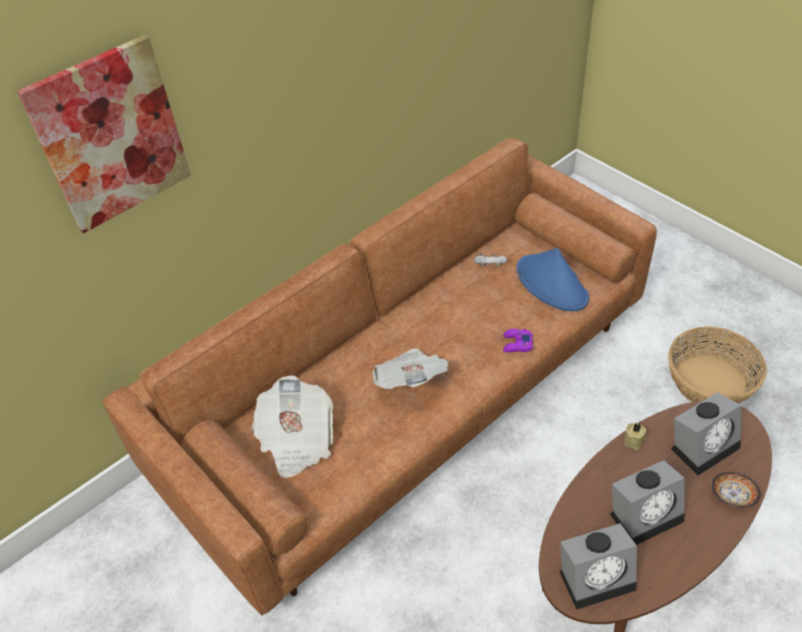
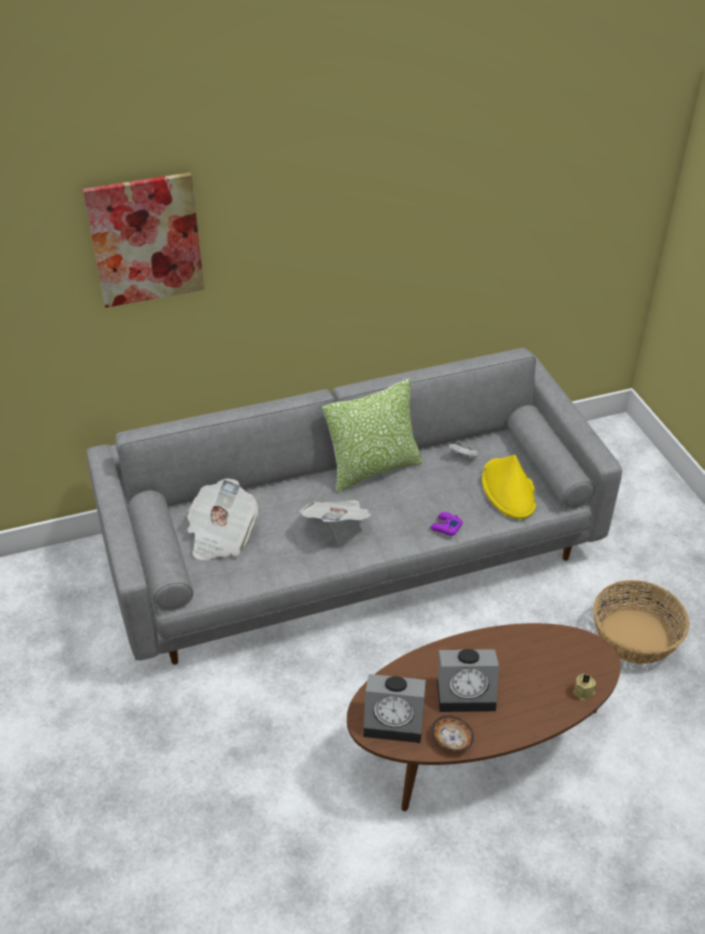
camera: 20 degrees right, 5 degrees down
brown sofa [102,138,657,616] -> grey sofa [87,348,622,665]
blue hat [516,248,589,311] -> yellow hat [482,455,536,519]
beige candle [624,423,646,450] -> beige candle moved to [573,674,596,701]
alarm clock [671,392,741,475] -> none
bowl [711,472,761,508] -> bowl moved to [432,715,474,752]
none -> pillow [322,378,423,492]

